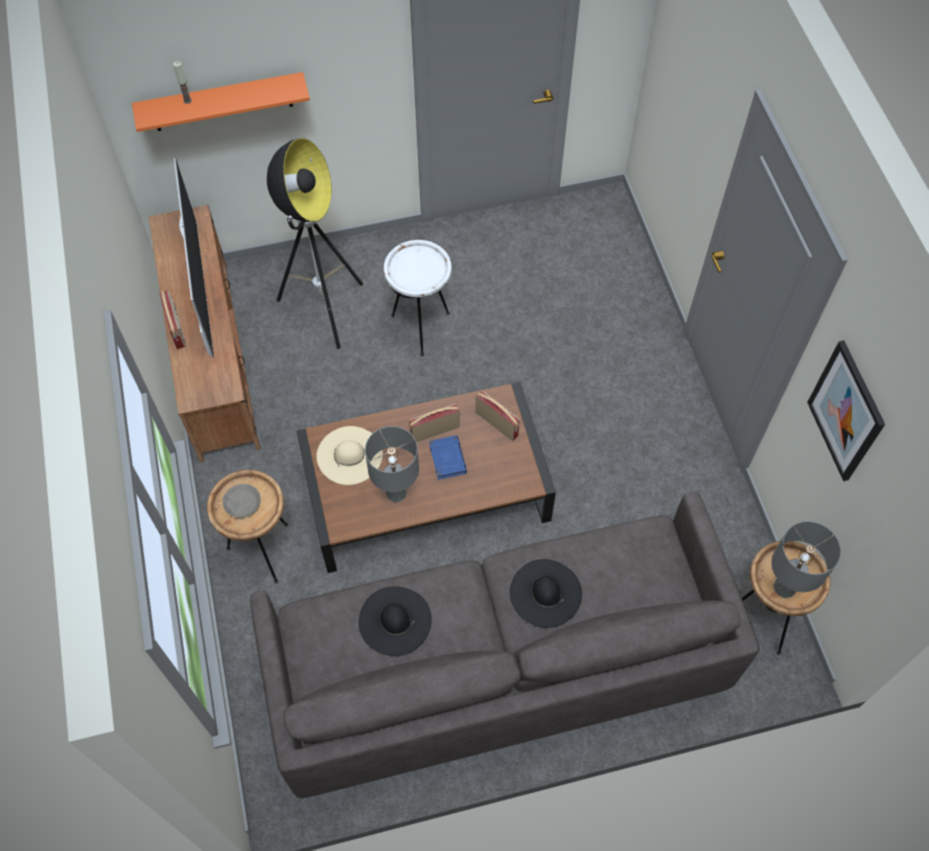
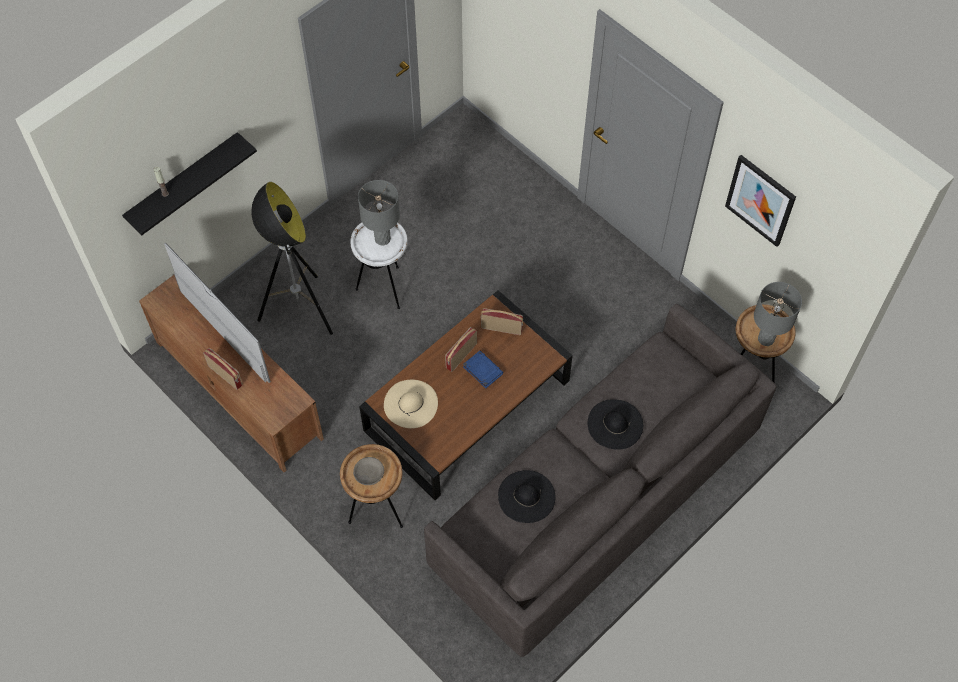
camera: 30 degrees left, 0 degrees up
orange shelf [132,72,310,132] -> black shelf [122,132,257,235]
grey table lamp [365,426,419,502] -> grey table lamp moved to [358,180,400,246]

